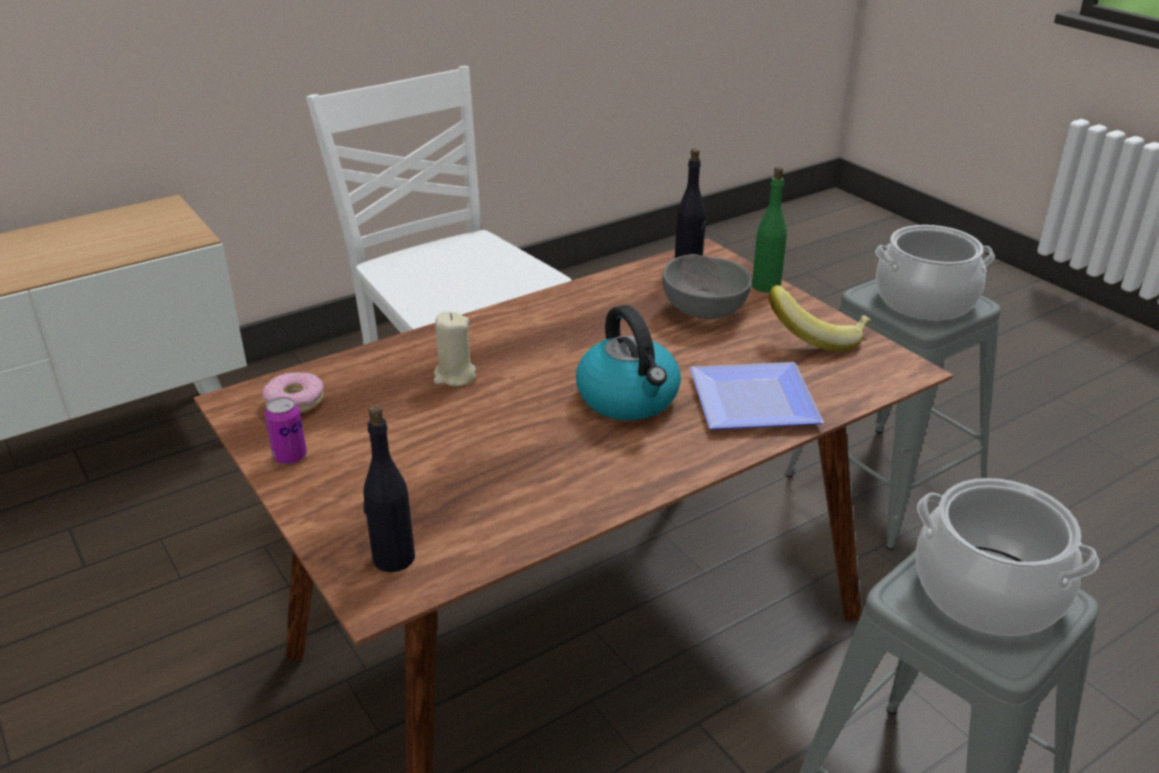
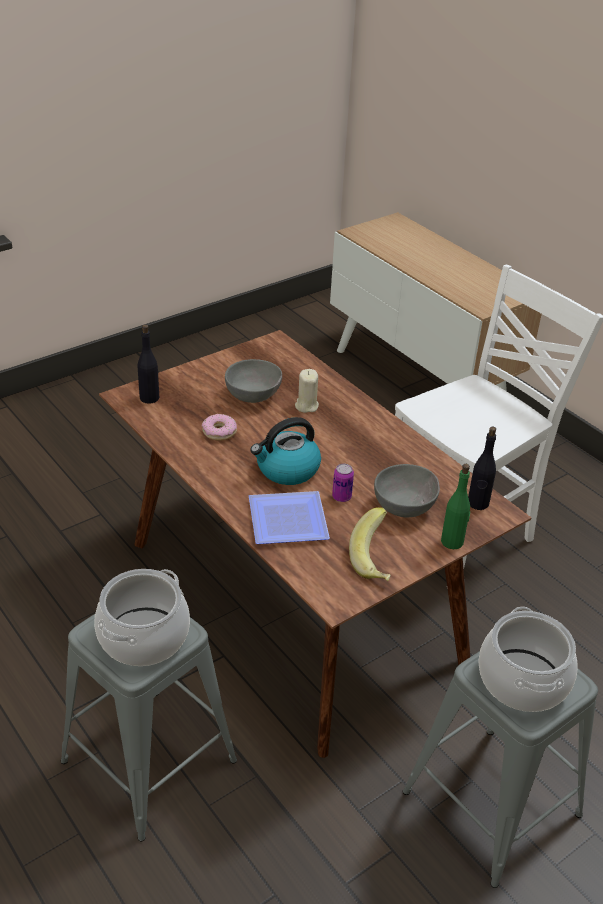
camera: 85 degrees right, 5 degrees up
donut [263,372,324,414] -> donut moved to [202,414,237,441]
can [264,397,307,464] -> can moved to [332,464,354,502]
none -> grey bowl [225,359,282,403]

